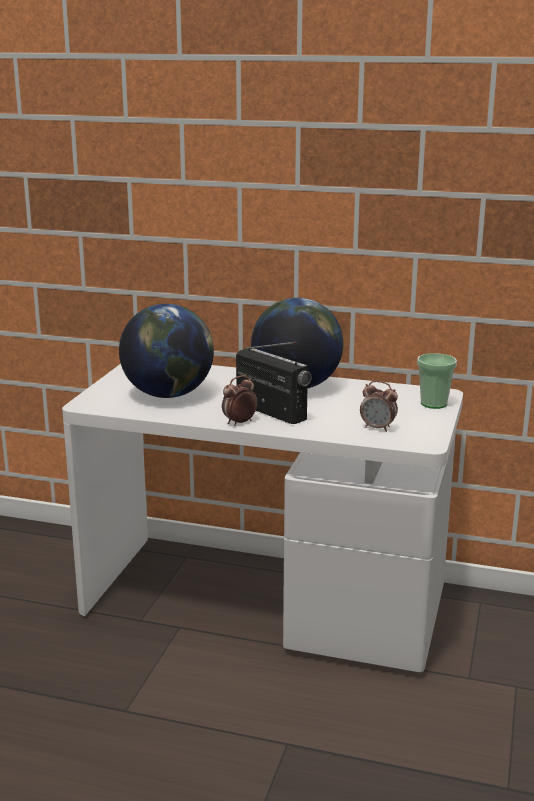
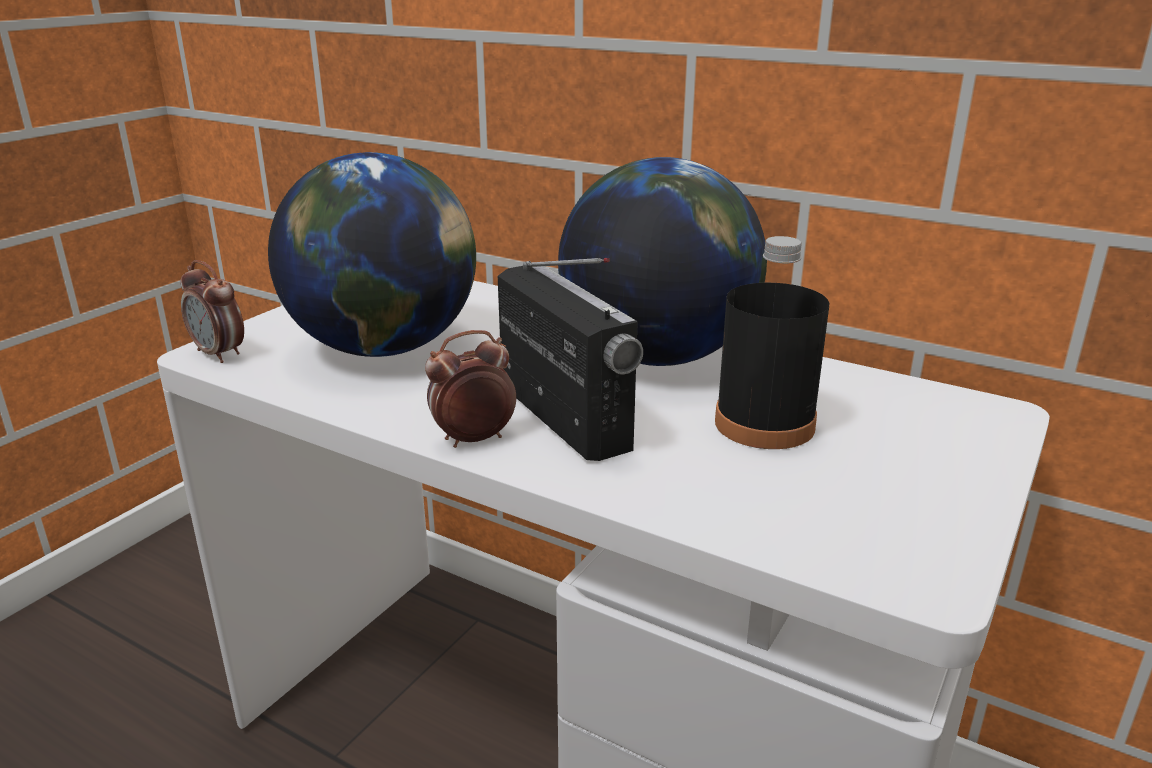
camera: 15 degrees right, 5 degrees up
alarm clock [360,381,398,432] -> alarm clock moved to [180,260,244,363]
cup [417,353,457,409] -> none
none -> black bottle [715,236,829,449]

